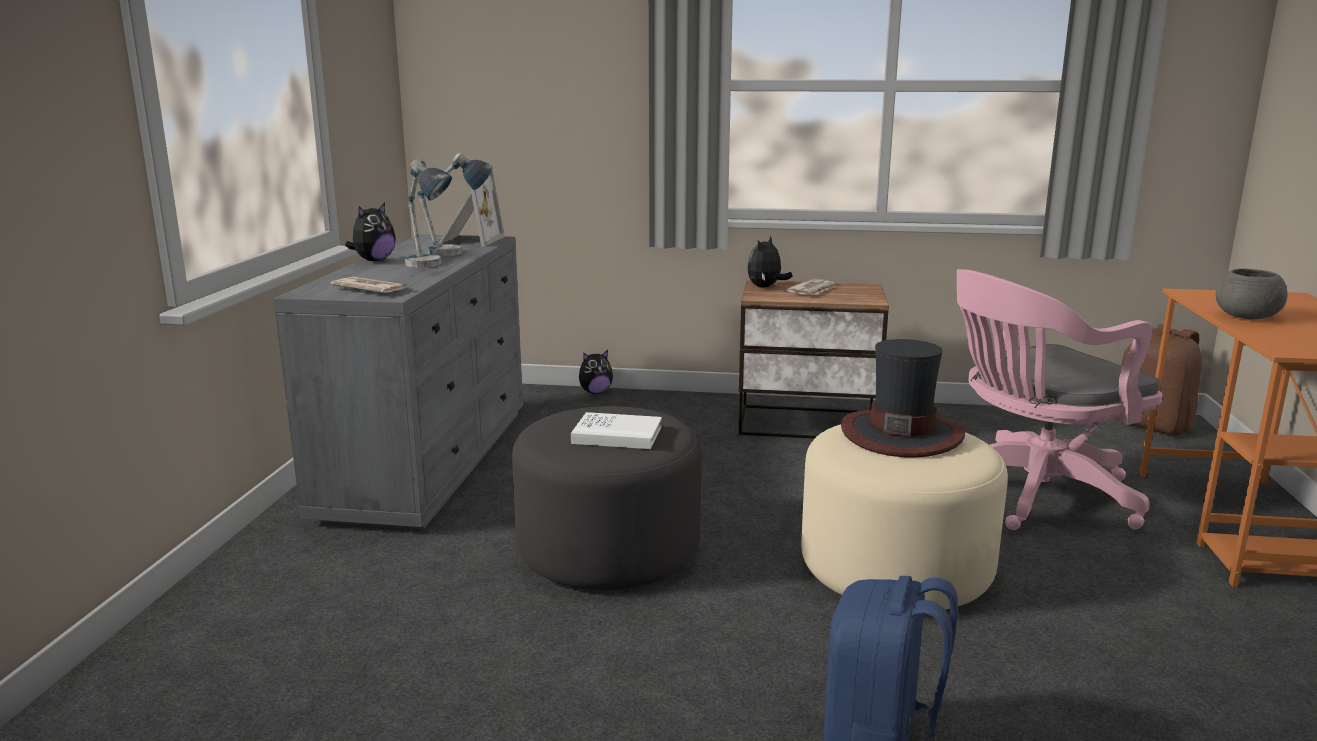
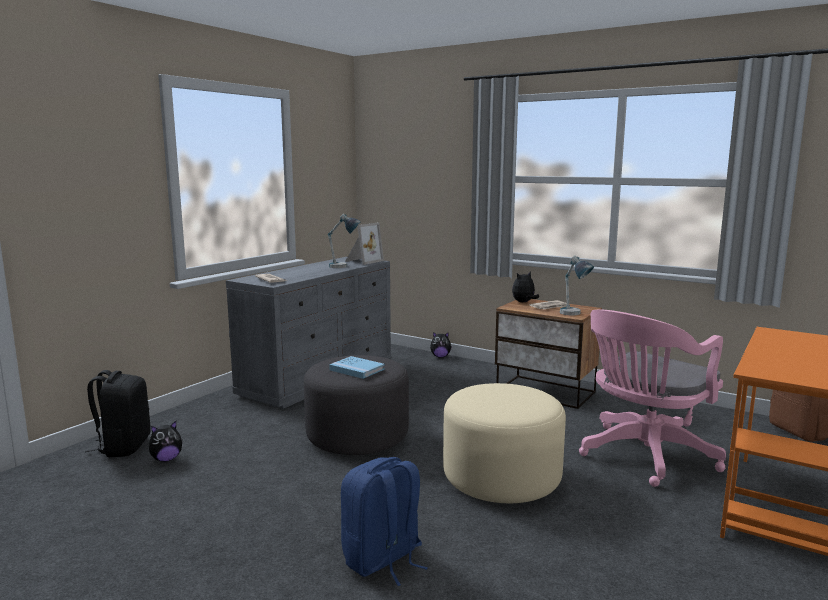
camera: 25 degrees right, 5 degrees down
plush toy [345,202,396,261] -> plush toy moved to [149,421,183,462]
table lamp [405,159,452,268] -> table lamp moved to [560,256,594,315]
white book [571,412,662,449] -> blue book [329,356,385,379]
hat [841,339,965,458] -> none
pink office chair [957,269,1163,530] -> pink office chair turned 45 degrees counterclockwise [579,310,726,487]
grey bowl [1216,269,1287,319] -> none
none -> black backpack [85,370,151,457]

